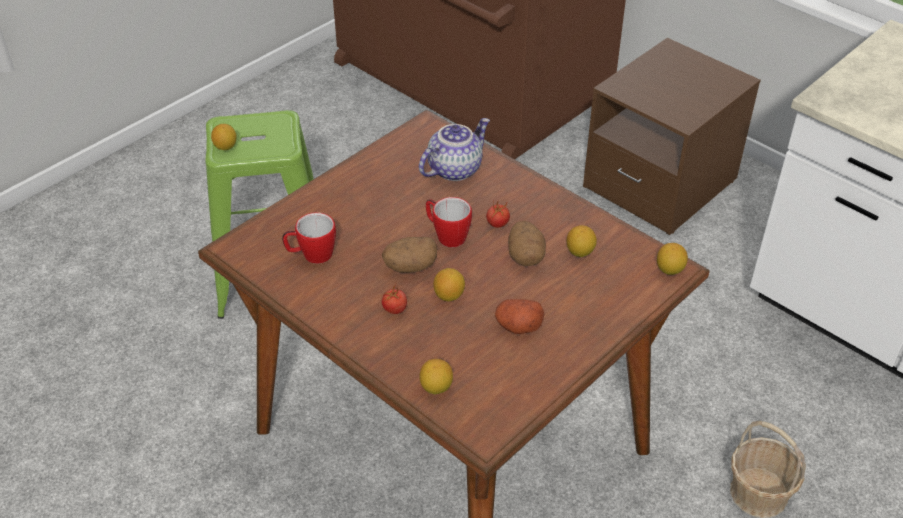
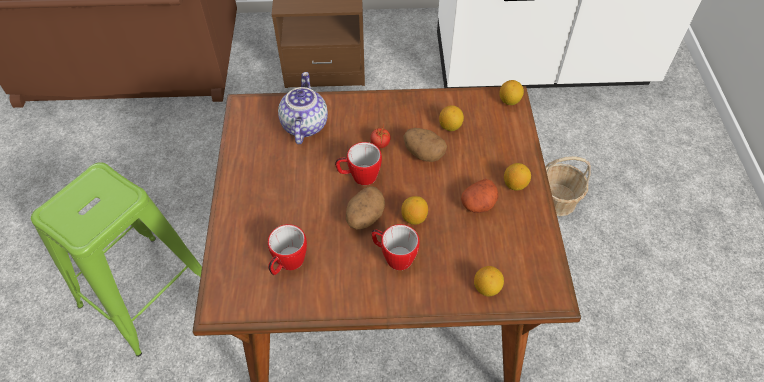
camera: 45 degrees left, 10 degrees up
lemon [211,124,237,150] -> lemon moved to [504,163,531,191]
tomato [382,283,407,314] -> mug [372,224,420,270]

